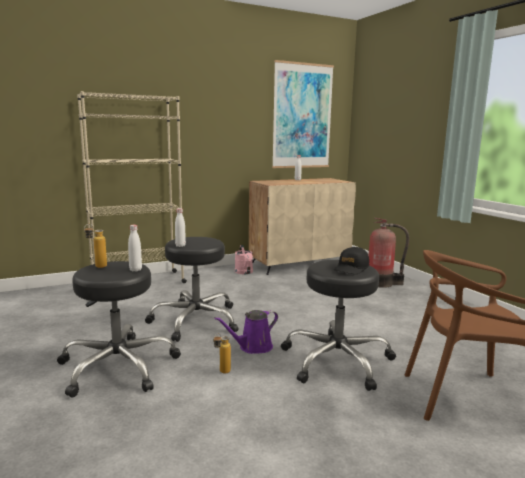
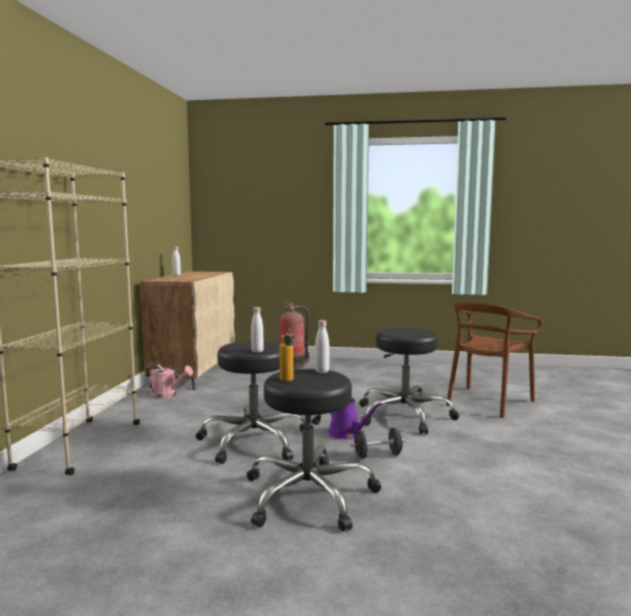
camera: 55 degrees left, 5 degrees down
bottle [213,333,231,374] -> black dumbbell [350,428,405,459]
purple watering can [214,310,278,354] -> purple watering can turned 45 degrees counterclockwise [328,398,382,440]
picture [272,60,334,168] -> none
black cap [334,247,369,274] -> none

